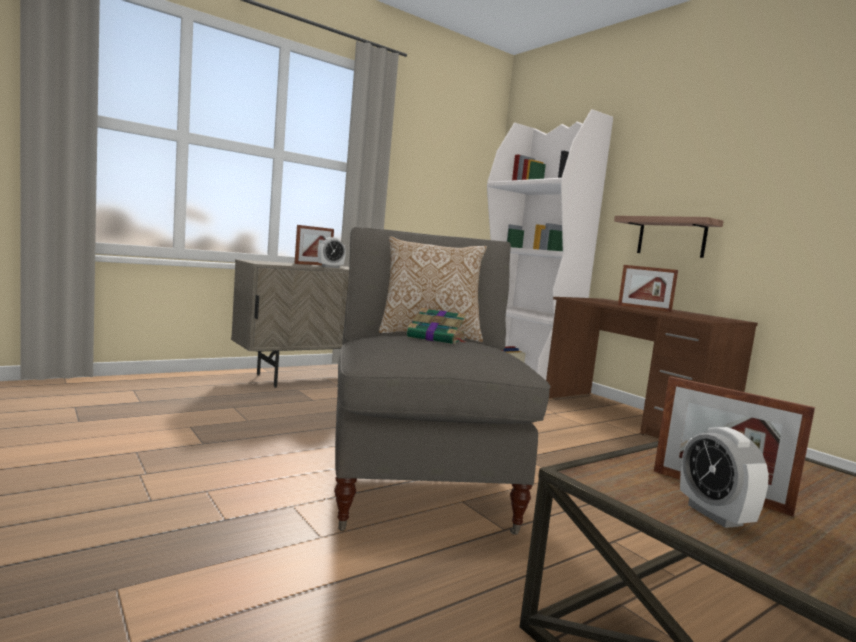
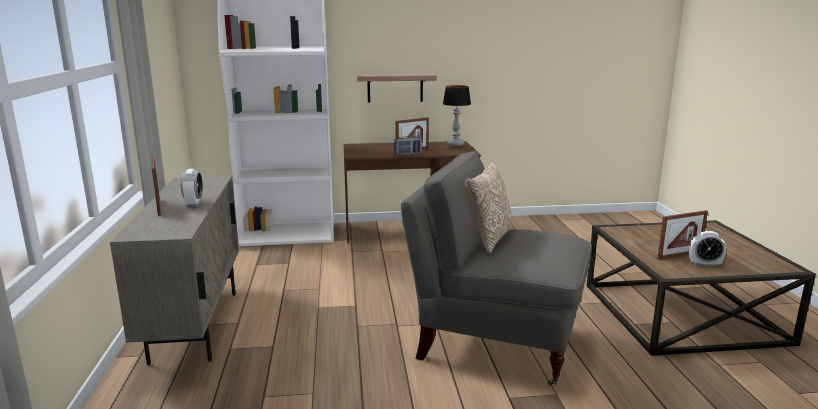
camera: 60 degrees left, 10 degrees up
book [407,308,467,344] -> none
none -> radio [394,136,422,155]
none -> table lamp [443,85,471,146]

